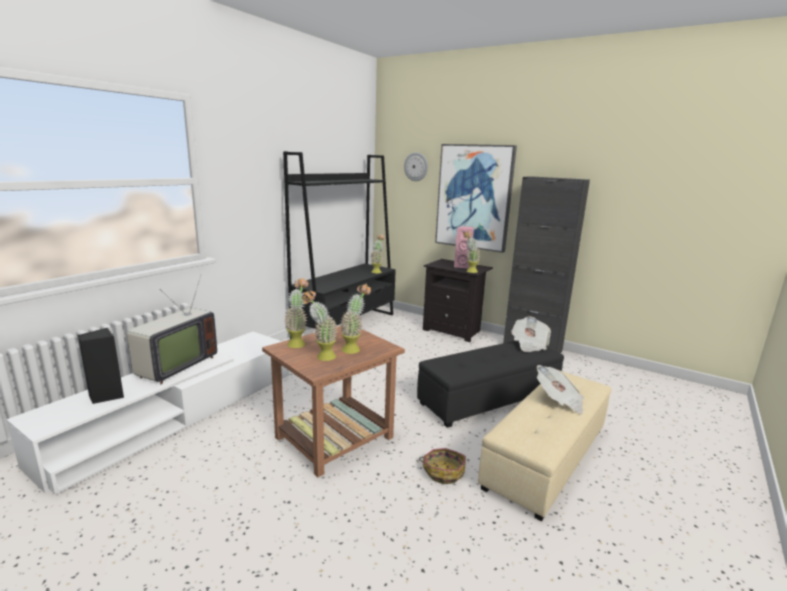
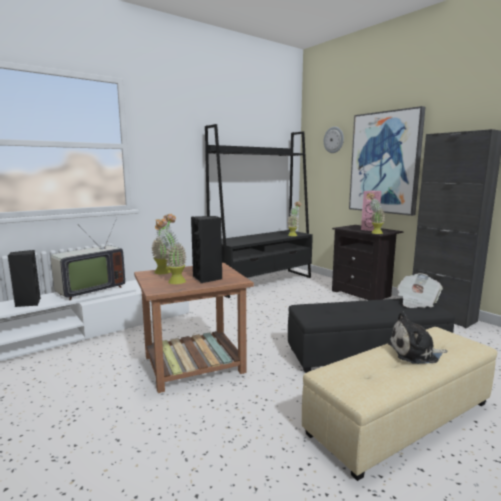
camera: 20 degrees right, 5 degrees down
potted plant [340,284,371,354] -> black speaker [191,216,222,283]
basket [419,448,466,484] -> none
newspaper [537,365,584,414] -> plush toy [388,312,448,364]

